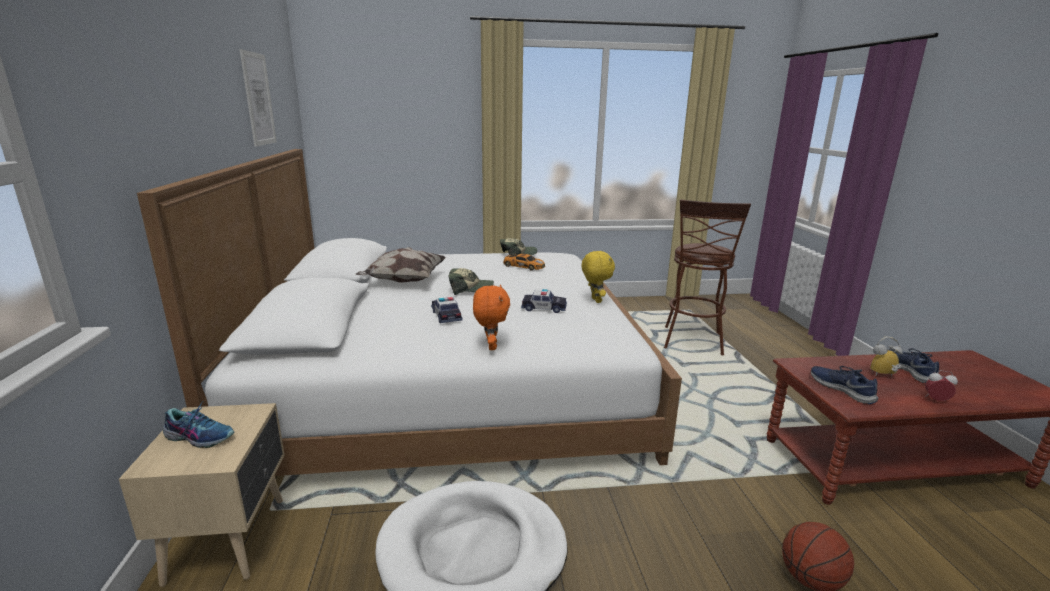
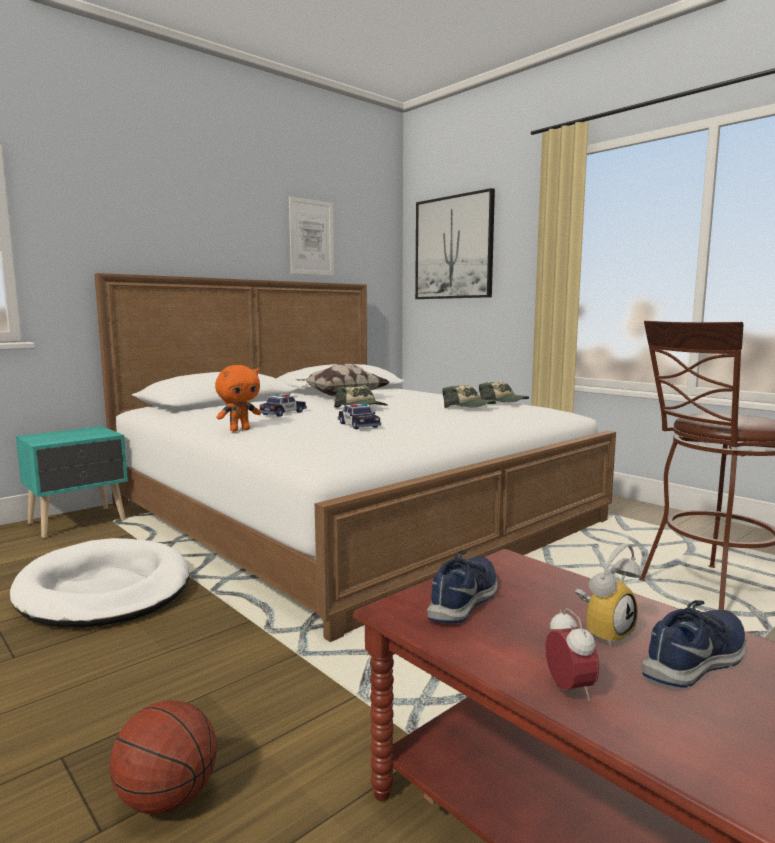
camera: 55 degrees right, 10 degrees down
beige nightstand [119,403,285,587] -> turquoise nightstand [16,426,128,538]
shoe [163,401,234,448] -> none
toy car [503,254,545,271] -> cap [442,385,496,408]
yellow plush toy [581,250,615,303] -> none
alarm clock [870,336,903,376] -> alarm clock turned 90 degrees clockwise [575,544,642,647]
none -> picture [415,188,495,299]

